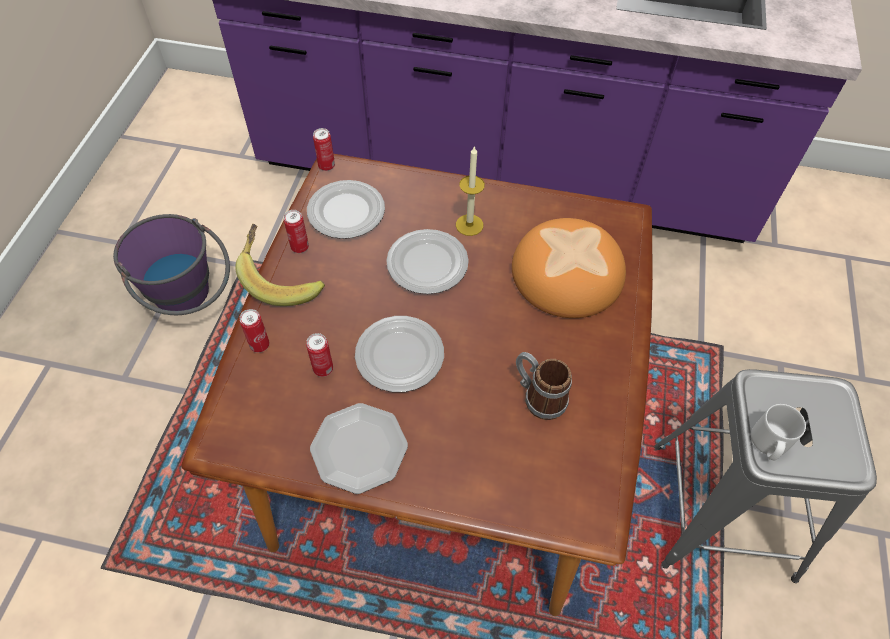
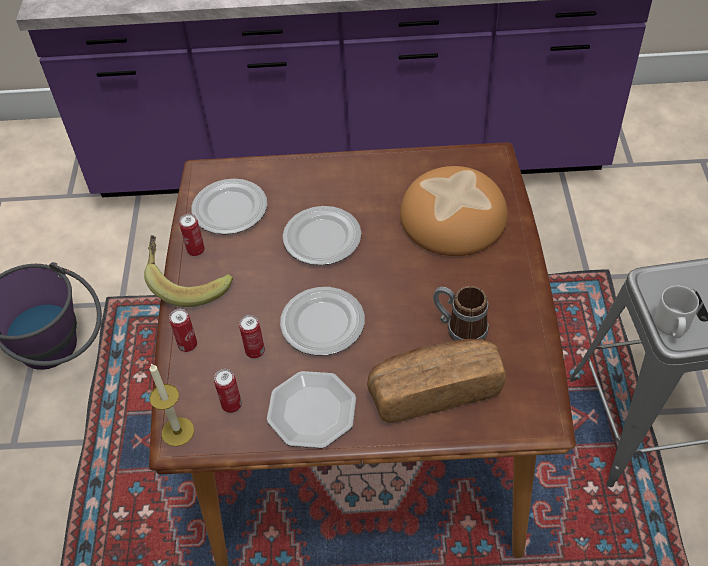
camera: 10 degrees left, 5 degrees down
can [313,128,335,171] -> can moved to [214,369,242,413]
candle [456,146,485,236] -> candle moved to [149,363,194,447]
none -> bread [367,339,506,423]

